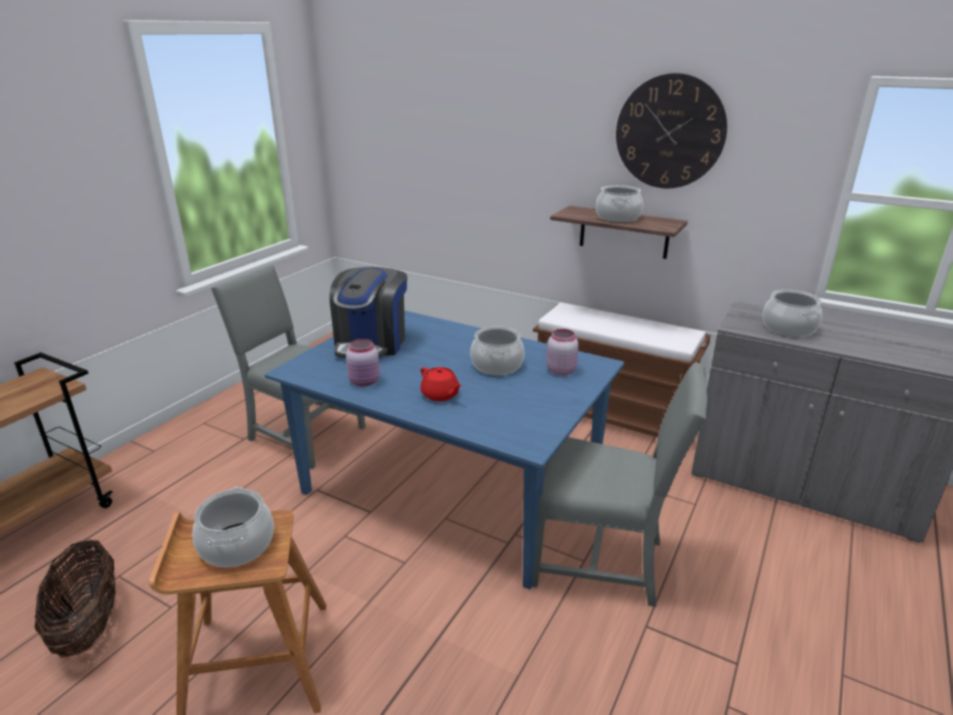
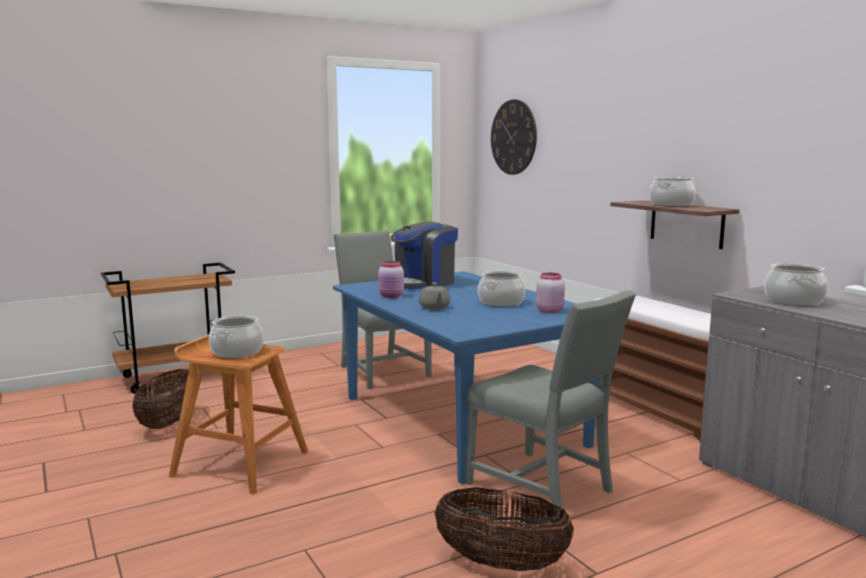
camera: 30 degrees right, 15 degrees down
red teapot [421,367,462,401] -> grey teapot [419,282,451,309]
wall clock [616,73,727,188] -> wall clock moved to [491,99,537,175]
none -> basket [434,487,574,571]

